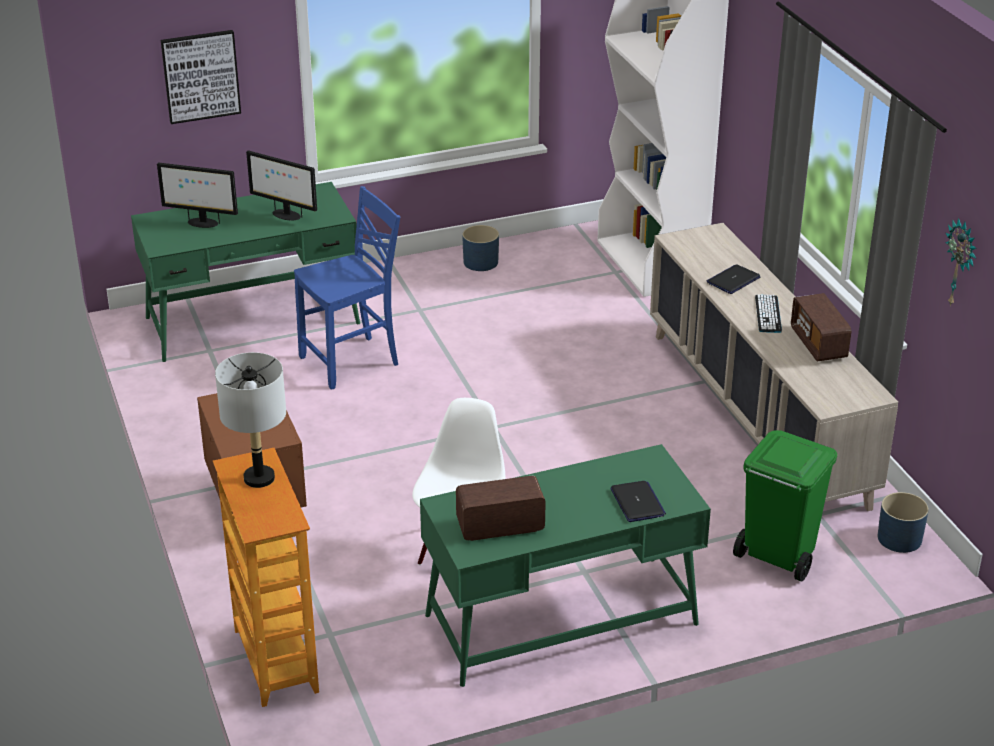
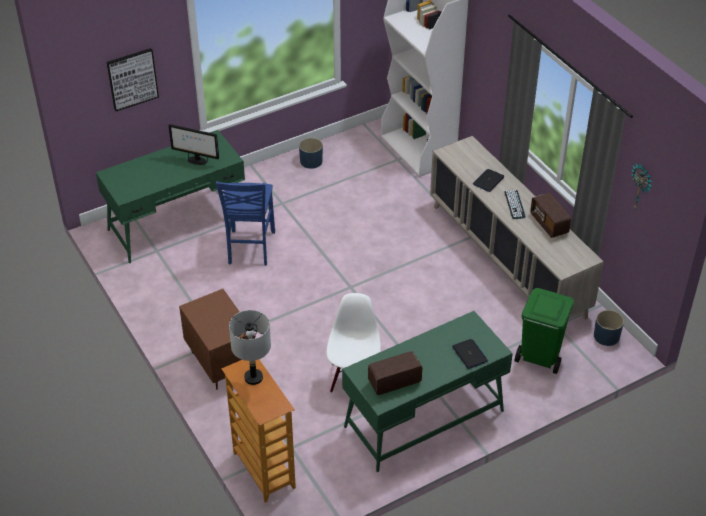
camera: 10 degrees left, 10 degrees up
monitor [157,163,238,228] -> none
blue chair [294,186,400,390] -> blue chair turned 135 degrees clockwise [216,181,275,266]

